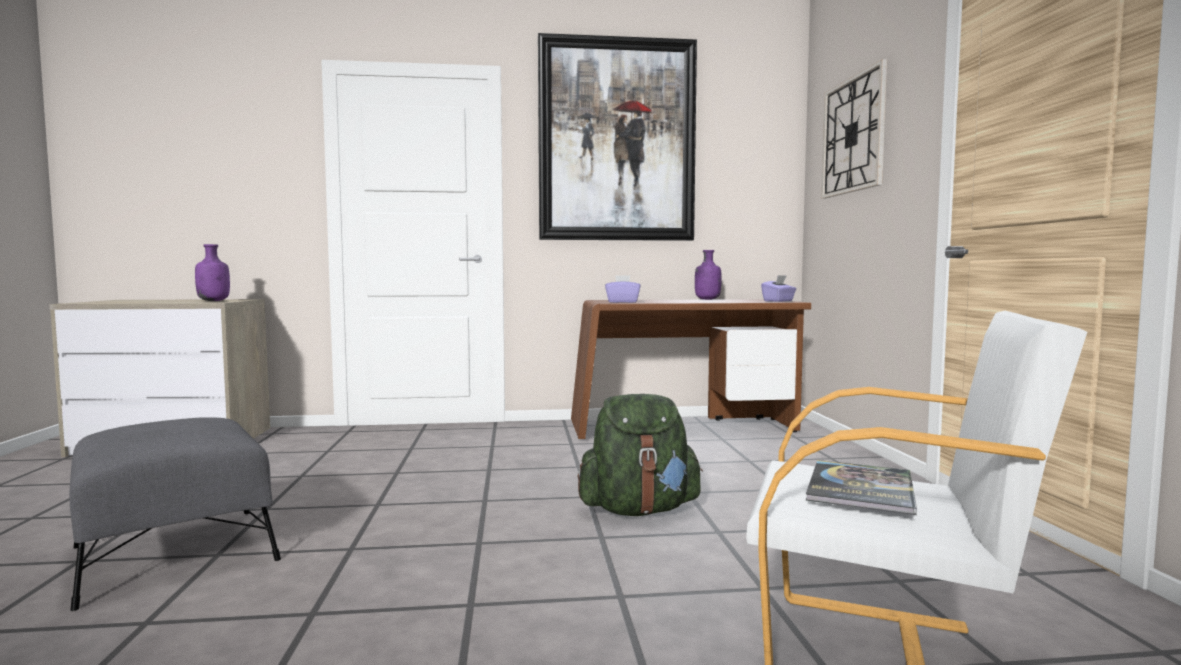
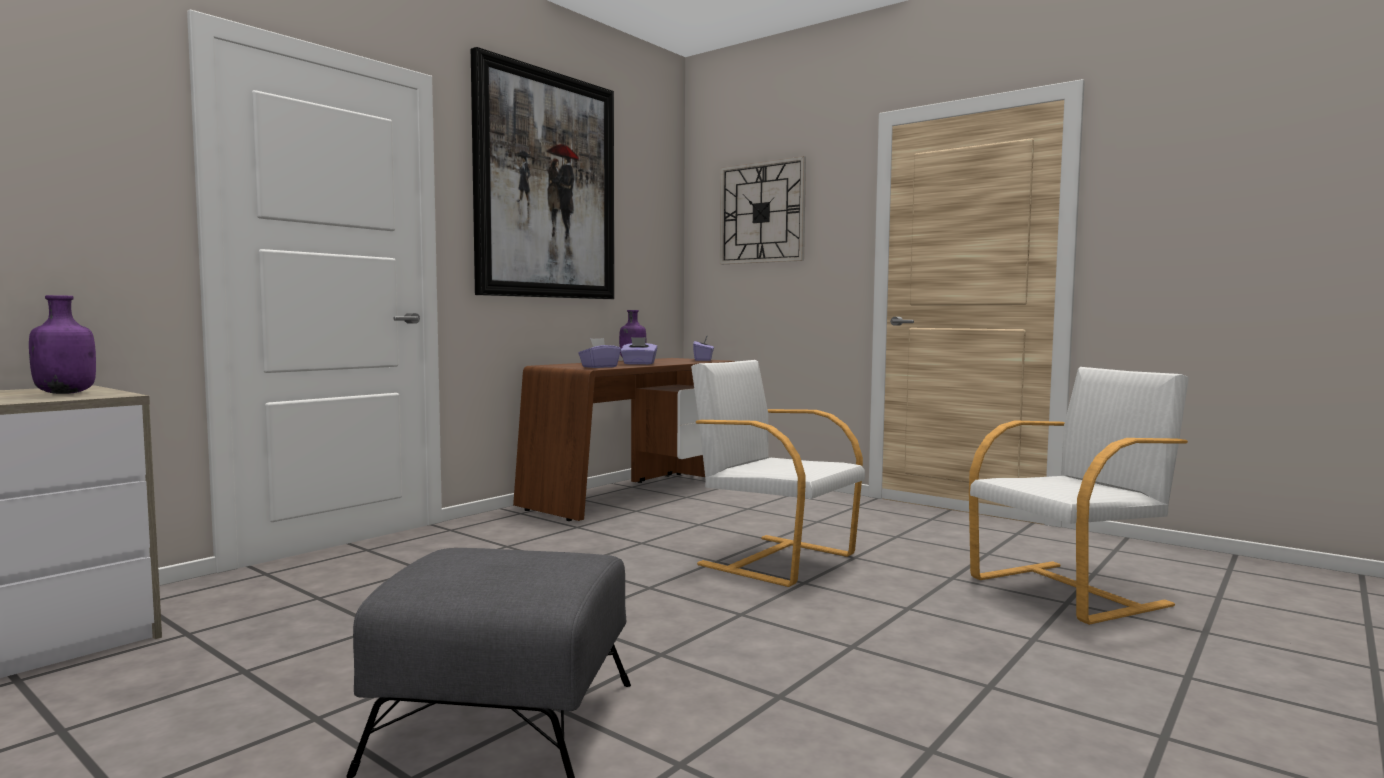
camera: 45 degrees left, 0 degrees up
green backpack [578,394,703,516] -> white armchair [691,360,865,587]
book [805,460,917,515] -> none
none -> purple tissue box [621,337,658,365]

